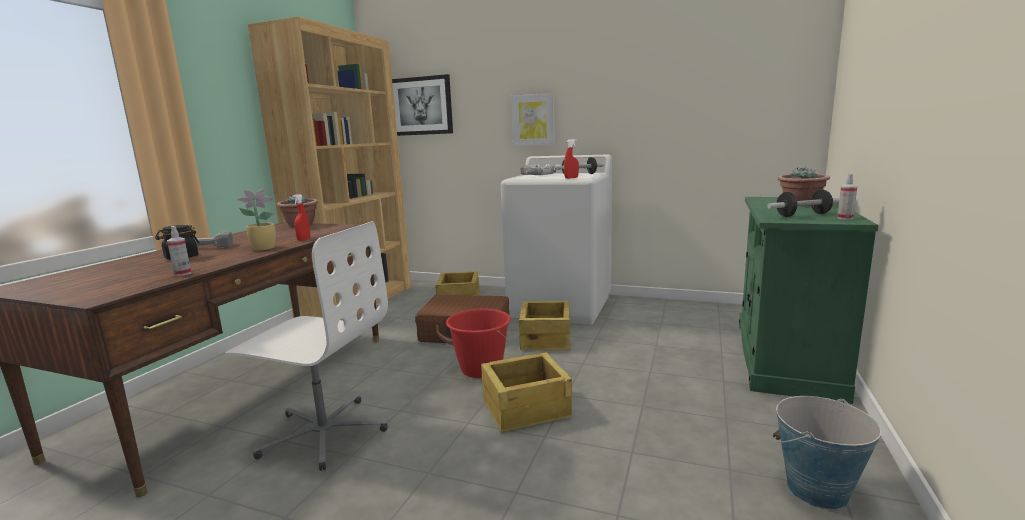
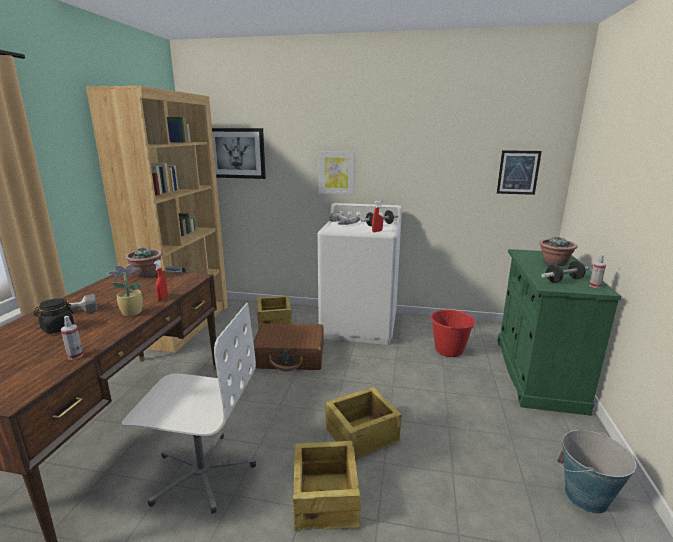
camera: 10 degrees left, 5 degrees up
red bucket [446,309,511,378] -> red bucket moved to [431,310,475,357]
crate [519,301,571,351] -> crate moved to [293,441,361,531]
none -> picture [497,150,542,195]

